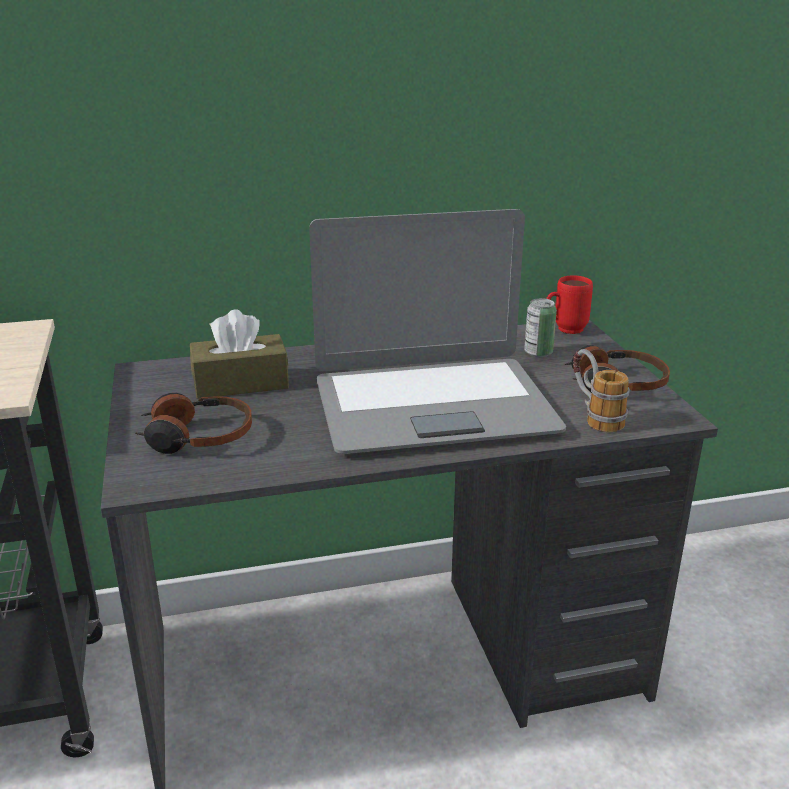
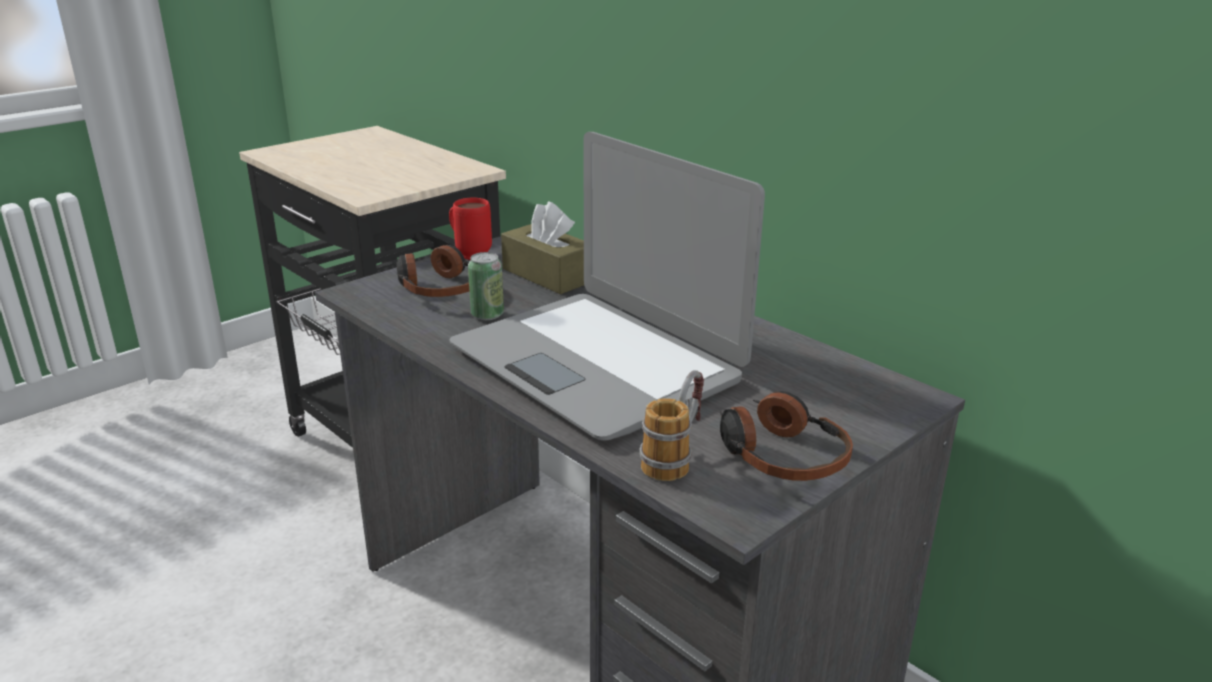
camera: 60 degrees right, 0 degrees up
can [524,298,557,357] -> can moved to [468,252,504,320]
red mug [546,275,593,334] -> red mug moved to [449,198,492,260]

